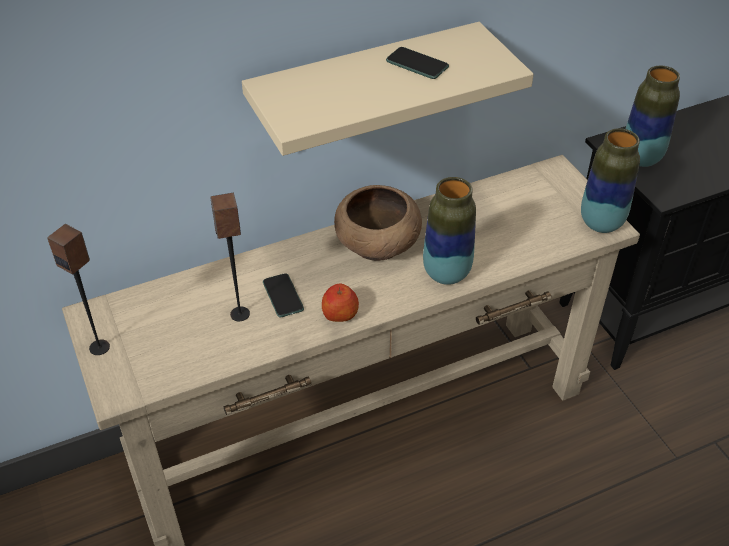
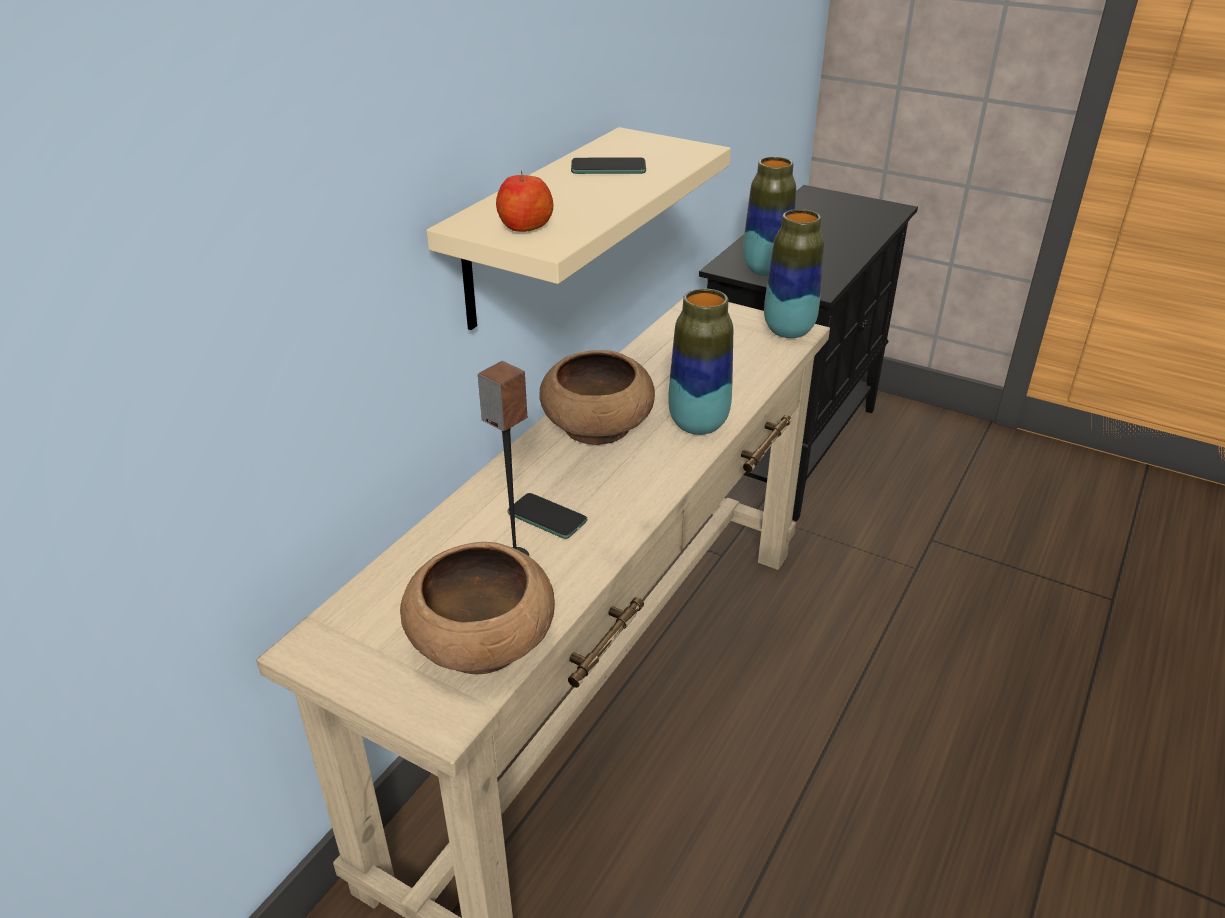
camera: 35 degrees left, 10 degrees down
speaker [47,224,110,355] -> none
apple [322,284,359,322] -> apple moved to [496,171,554,232]
none -> brown bowl [400,542,555,675]

